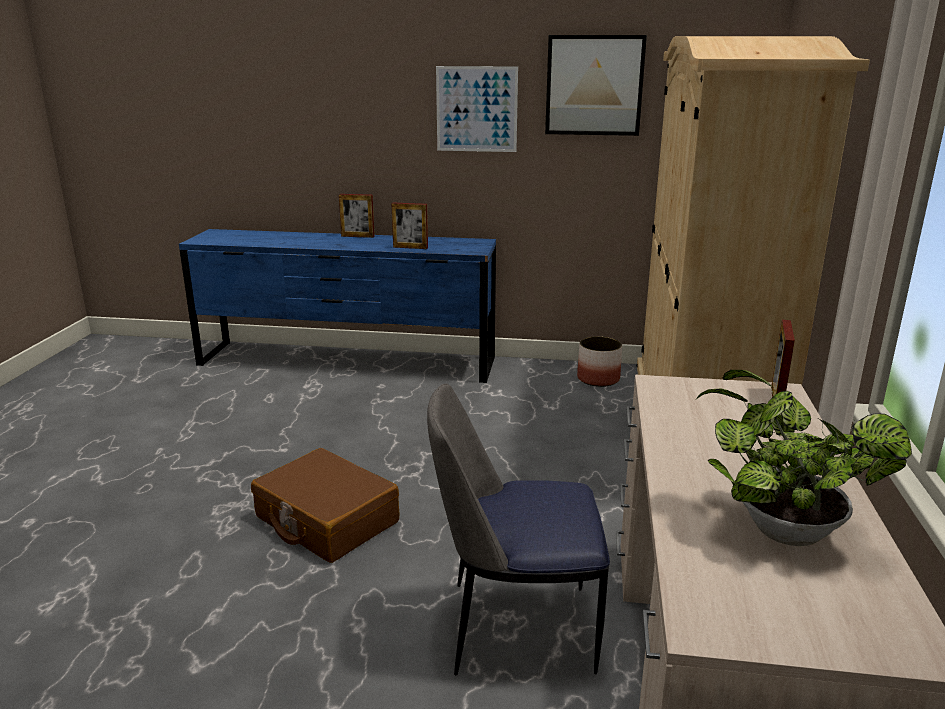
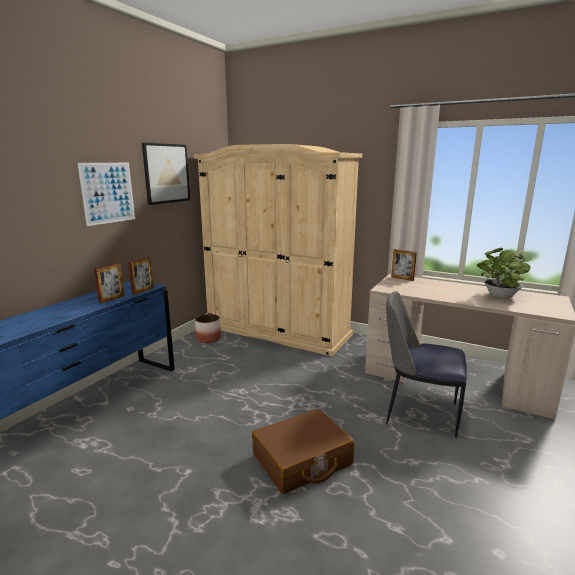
camera: 70 degrees left, 5 degrees down
picture frame [339,194,375,238] -> picture frame moved to [128,257,154,295]
chair [427,384,610,675] -> chair turned 90 degrees clockwise [386,291,467,438]

